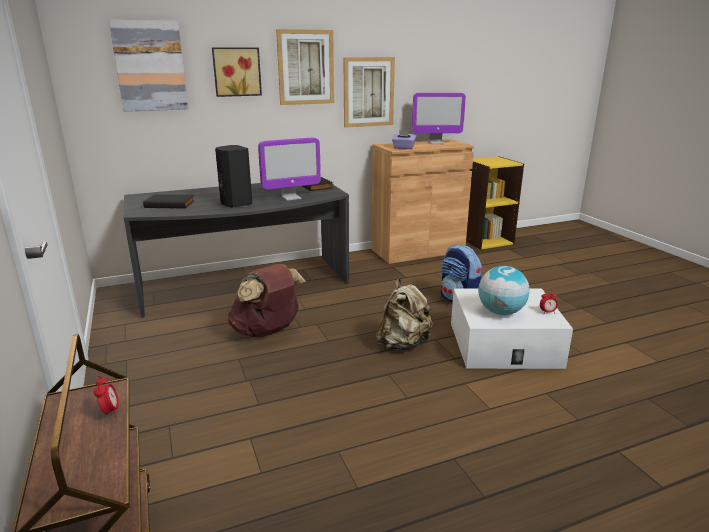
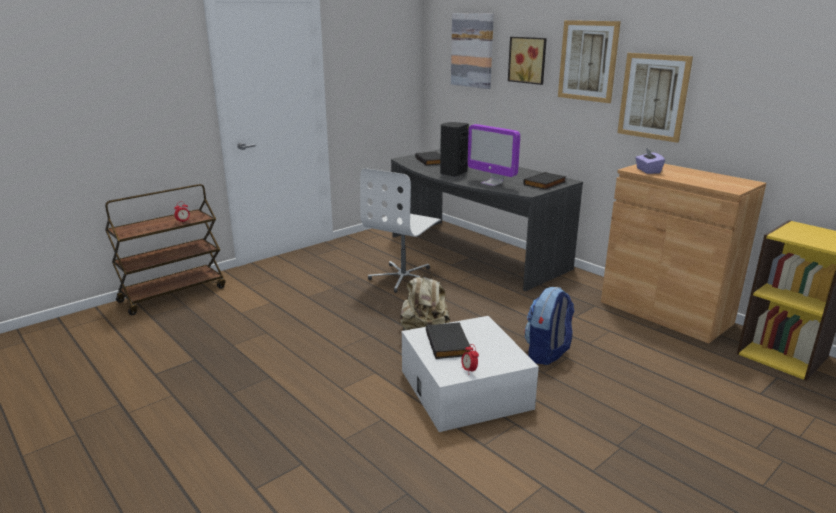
camera: 70 degrees right, 0 degrees up
brown backpack [228,264,306,338] -> white office chair [360,168,441,293]
monitor [412,93,466,144] -> none
globe [478,266,530,315] -> black book [426,322,471,359]

